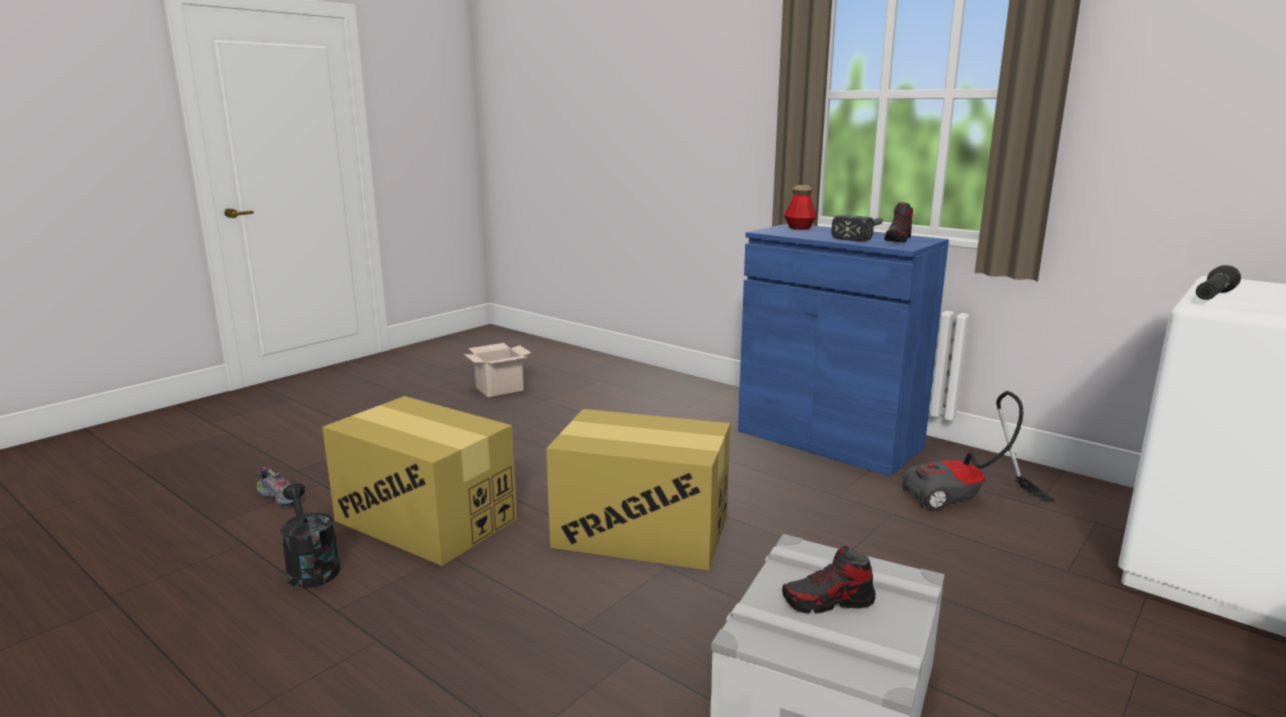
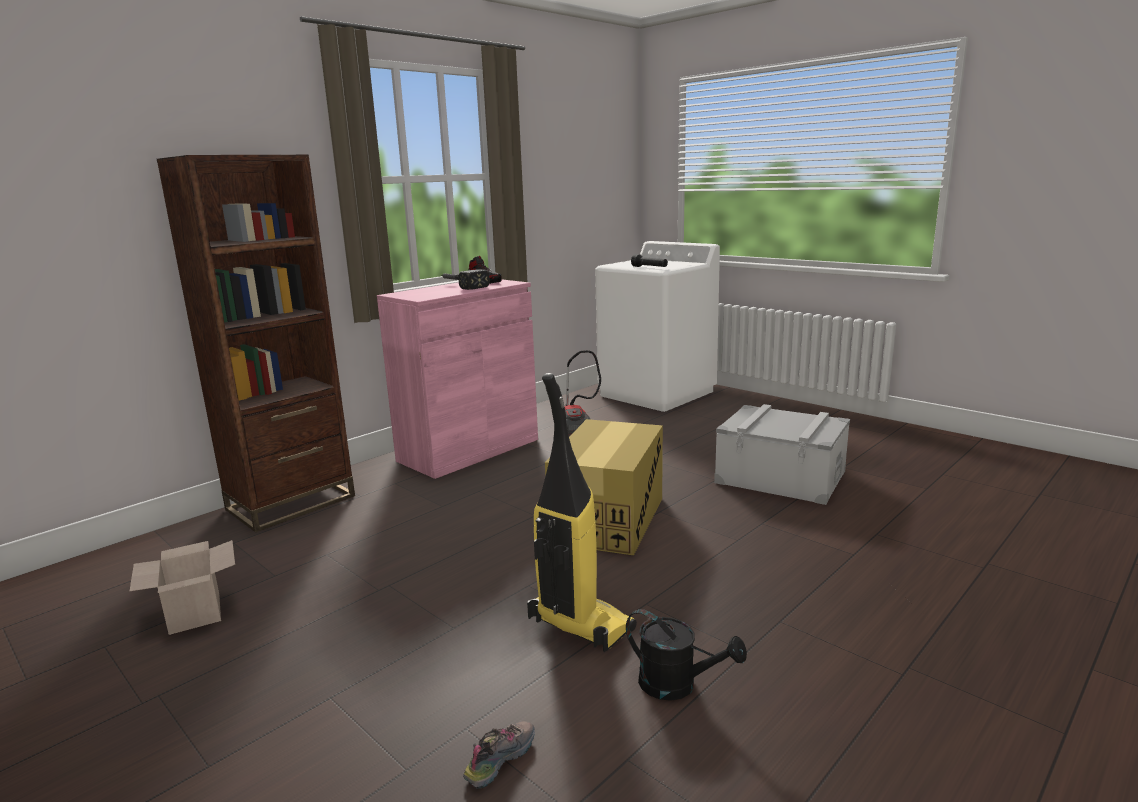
camera: 85 degrees left, 0 degrees up
black watering can [280,483,340,588] -> black watering can turned 120 degrees counterclockwise [626,609,747,701]
cardboard box [322,396,517,566] -> vacuum cleaner [527,373,637,652]
blue cabinet [738,223,949,476] -> pink cabinet [377,279,538,479]
shoe [782,546,876,614] -> none
bottle [784,185,817,230] -> none
none -> brown bookcase [157,155,355,532]

